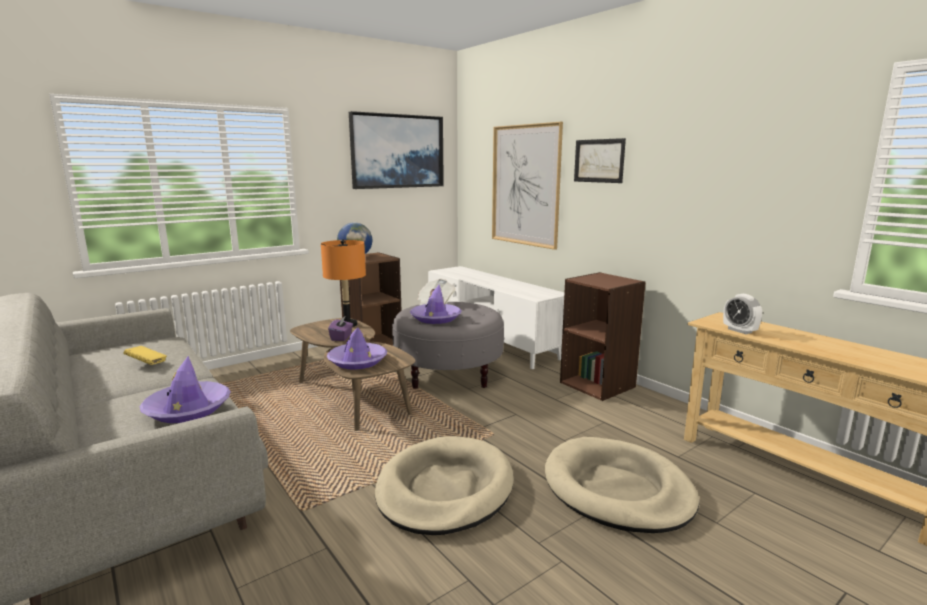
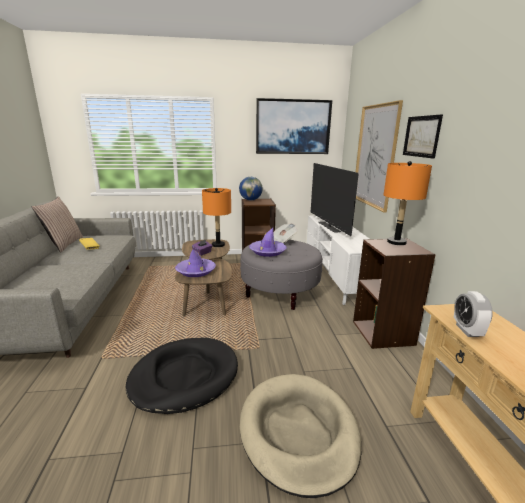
camera: 30 degrees right, 5 degrees up
purple hat [139,356,231,423] -> none
beige dog bed [375,436,514,535] -> black dog bed [126,338,238,414]
none -> pillow [32,196,83,253]
none -> television [311,163,358,236]
none -> orange table lamp [384,161,432,245]

